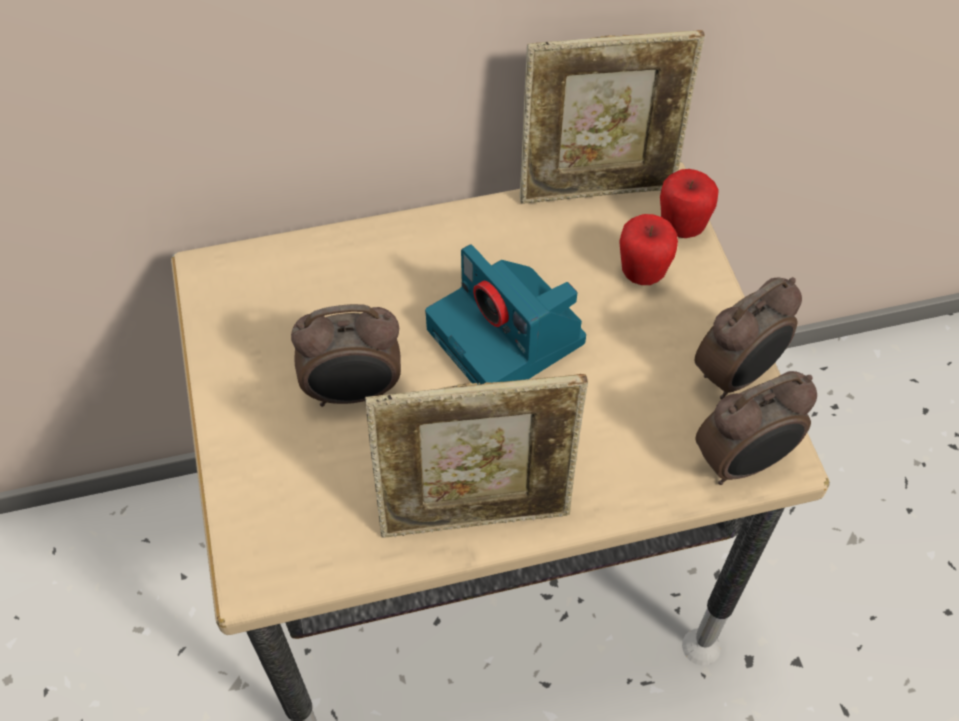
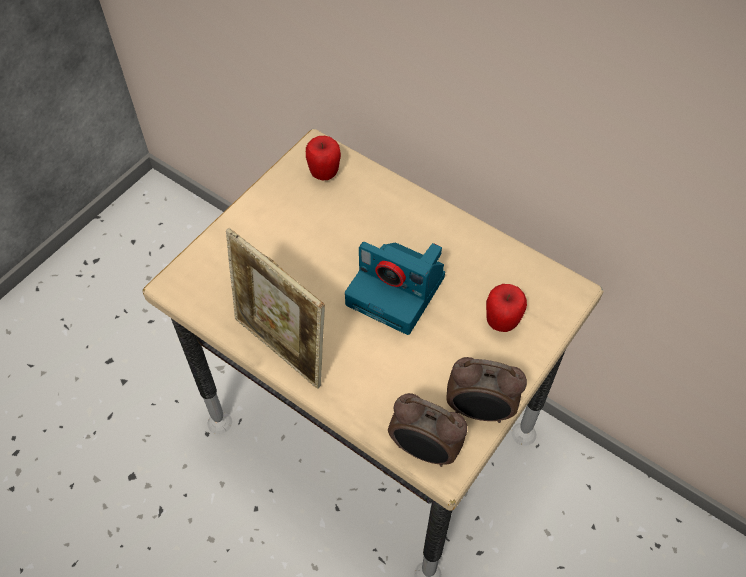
camera: 50 degrees right, 0 degrees up
alarm clock [291,304,401,407] -> none
camera [425,244,586,384] -> camera turned 75 degrees counterclockwise [345,242,445,335]
picture frame [520,30,705,204] -> none
apple [660,169,719,238] -> apple moved to [306,136,341,180]

